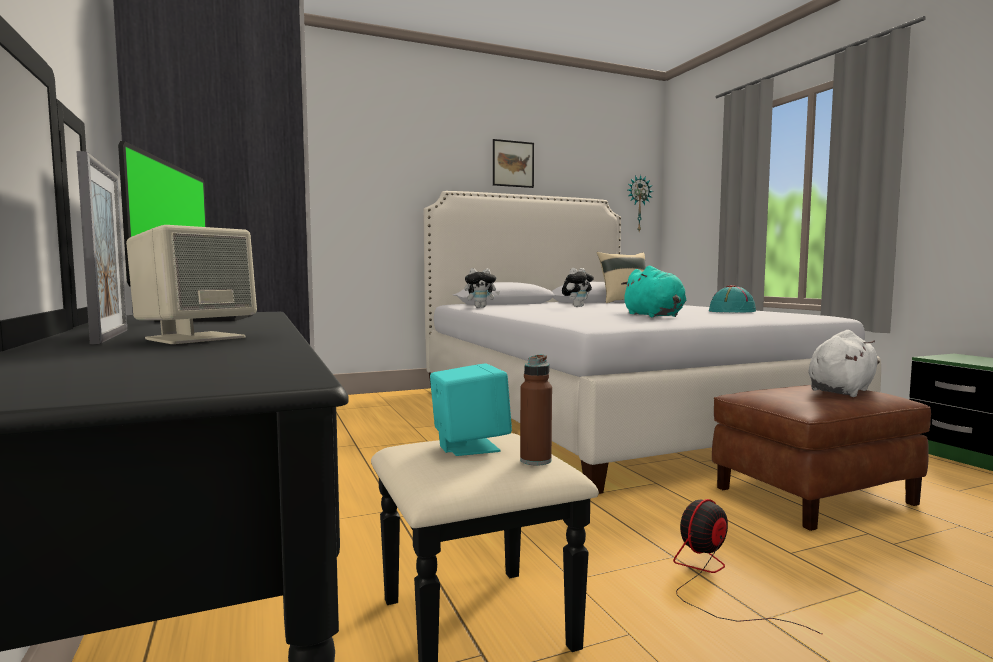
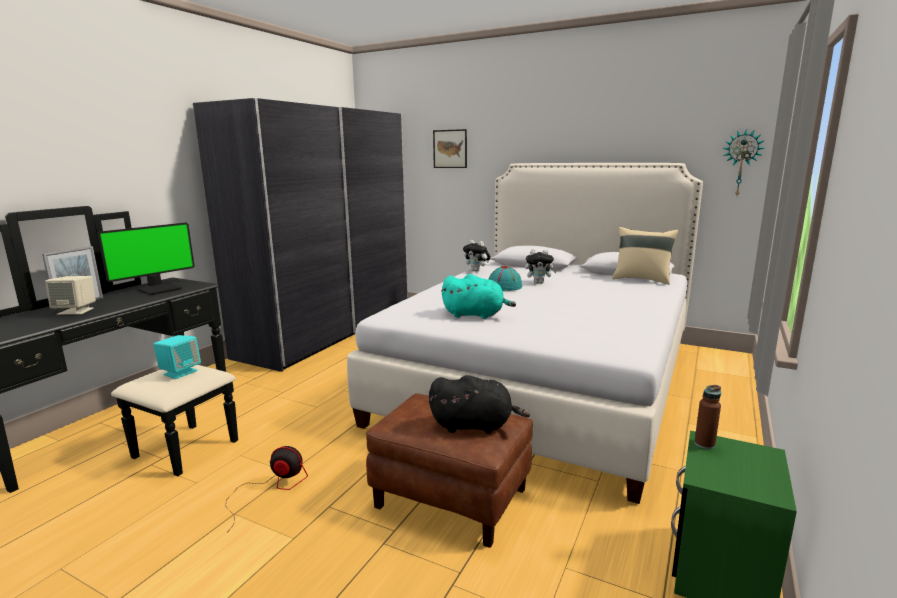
camera: 50 degrees right, 10 degrees up
picture [493,139,534,188] -> picture moved to [433,129,467,168]
brown bottle [520,354,552,465] -> brown bottle moved to [694,385,721,450]
turquoise plush toy [621,266,686,317] -> turquoise plush toy turned 105 degrees counterclockwise [441,274,516,319]
turquoise hat [709,285,756,312] -> turquoise hat moved to [488,266,522,291]
white plush toy [808,330,880,397] -> black plush toy [429,375,530,434]

